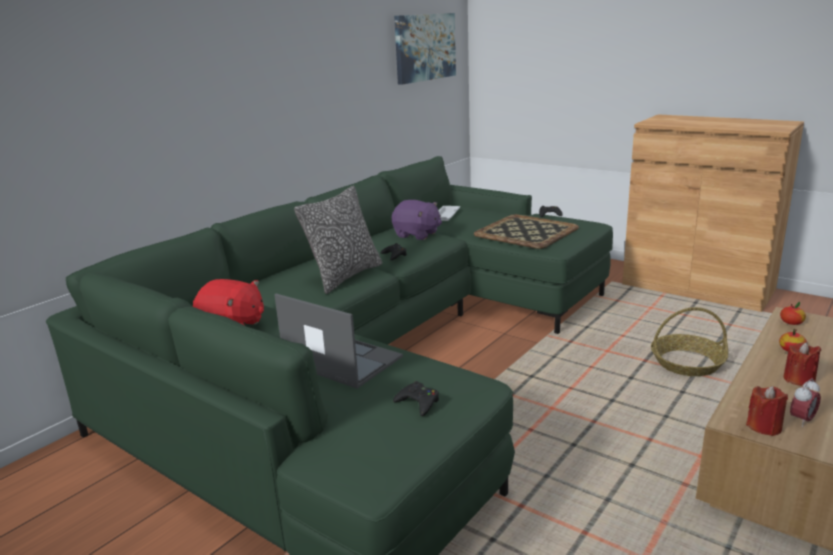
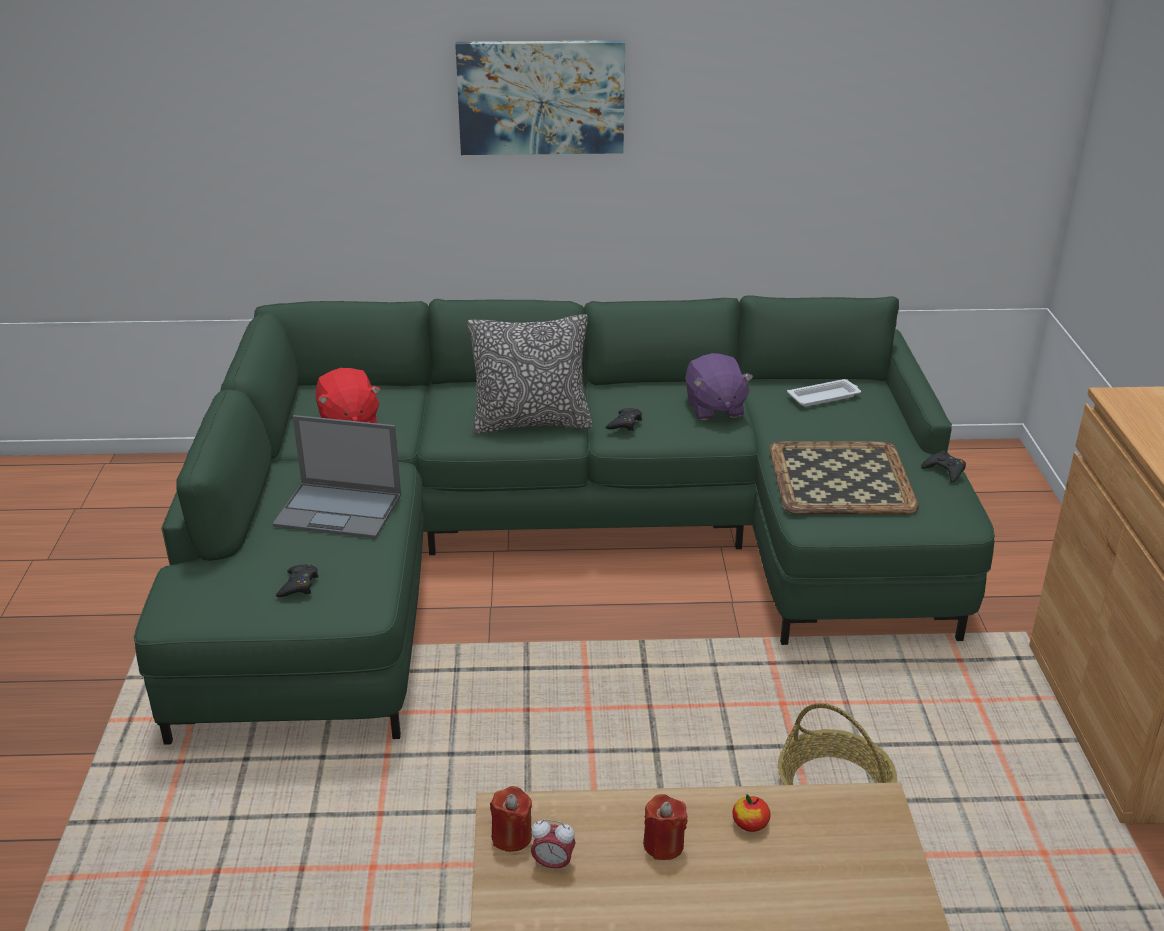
camera: 50 degrees right, 10 degrees up
laptop [274,294,403,389] -> laptop turned 105 degrees clockwise [273,415,401,538]
picture [394,13,456,85] -> picture moved to [455,40,625,155]
apple [780,302,806,325] -> none

